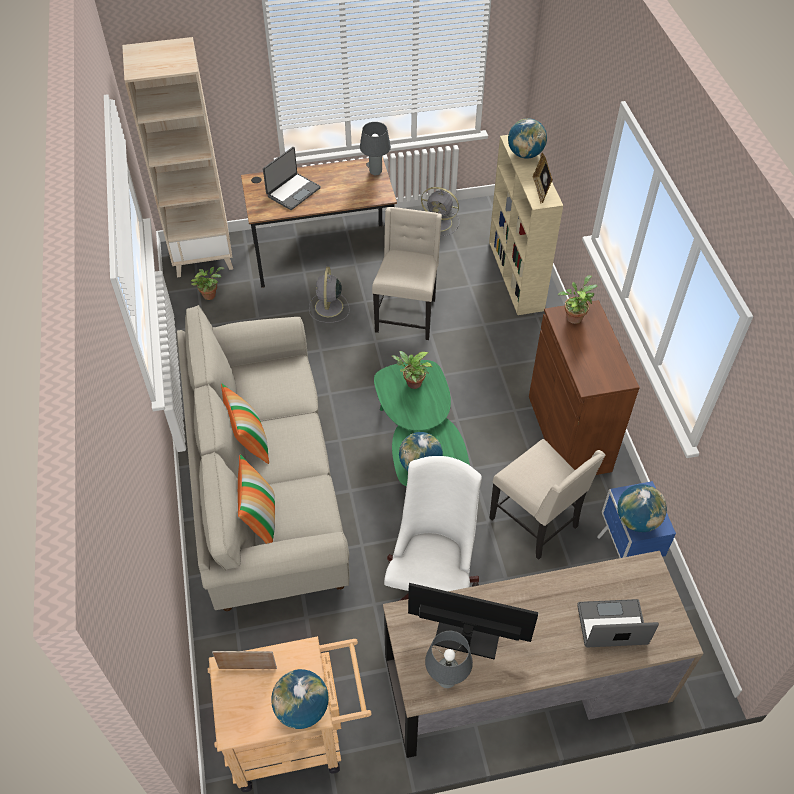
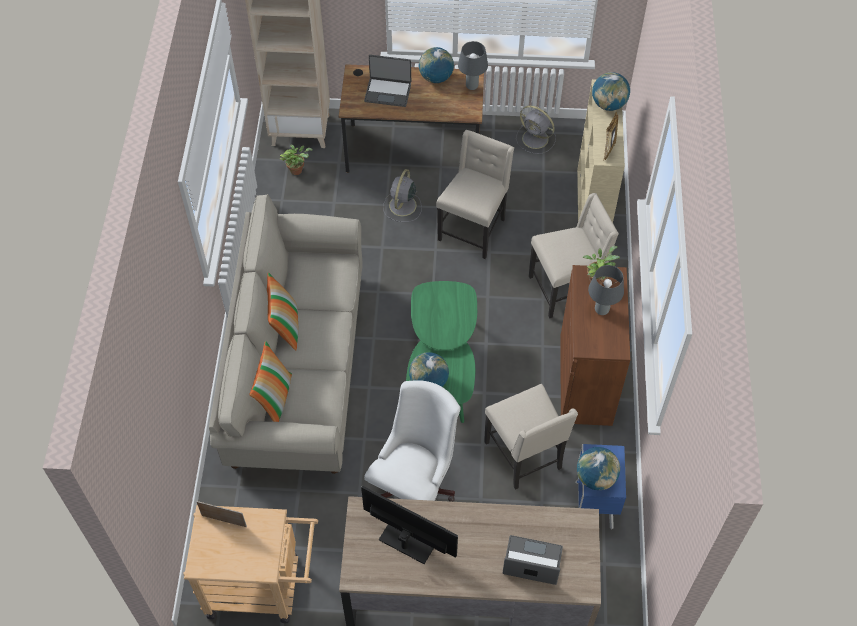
camera: 15 degrees right, 5 degrees up
laptop [263,147,321,210] -> laptop turned 45 degrees clockwise [364,55,411,107]
globe [271,669,329,729] -> globe moved to [419,47,454,83]
potted plant [392,351,433,389] -> none
grey table lamp [425,631,473,688] -> grey table lamp moved to [588,265,624,315]
none -> beige chair [529,193,619,318]

